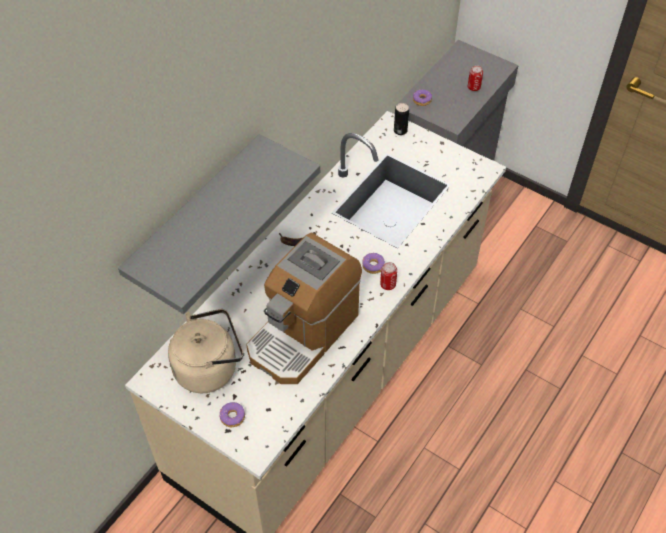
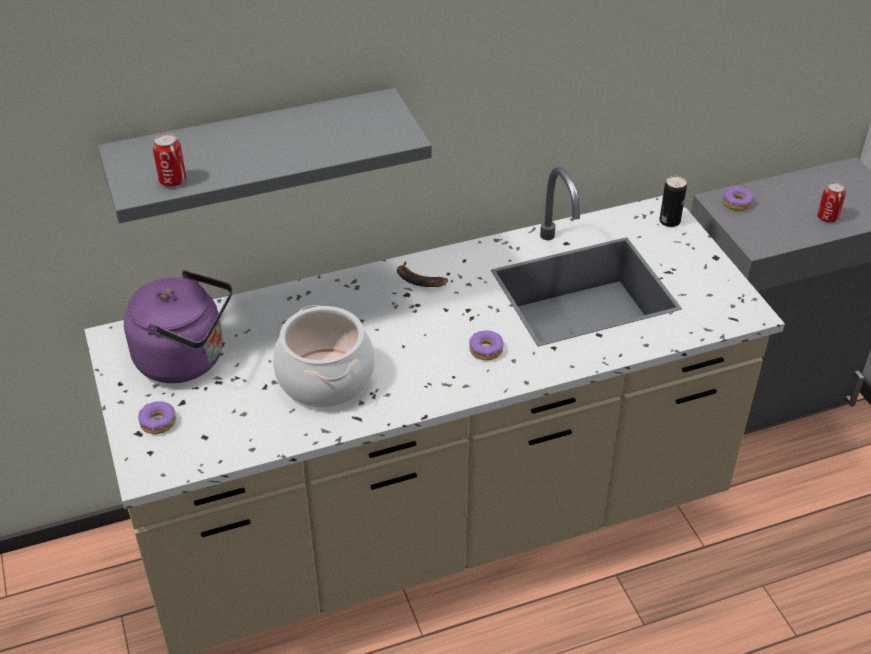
camera: 35 degrees right, 10 degrees down
beige kettle [168,309,243,393] -> purple kettle [124,270,232,383]
coffee machine [246,233,362,384] -> cooking pot [273,305,375,408]
can [380,262,397,290] -> can moved to [152,133,186,187]

